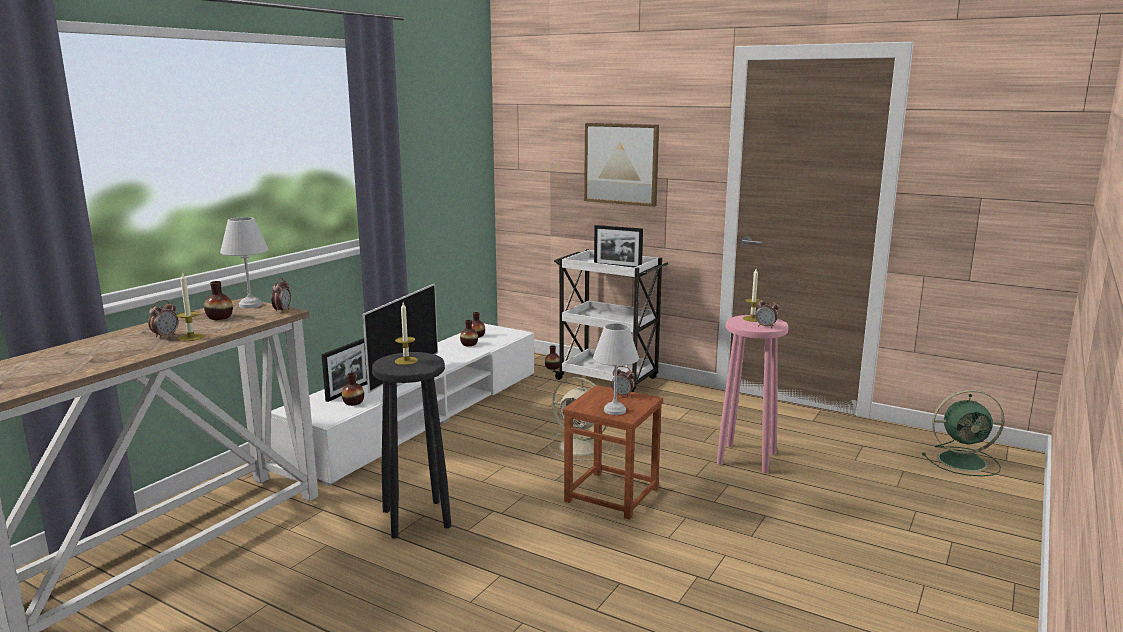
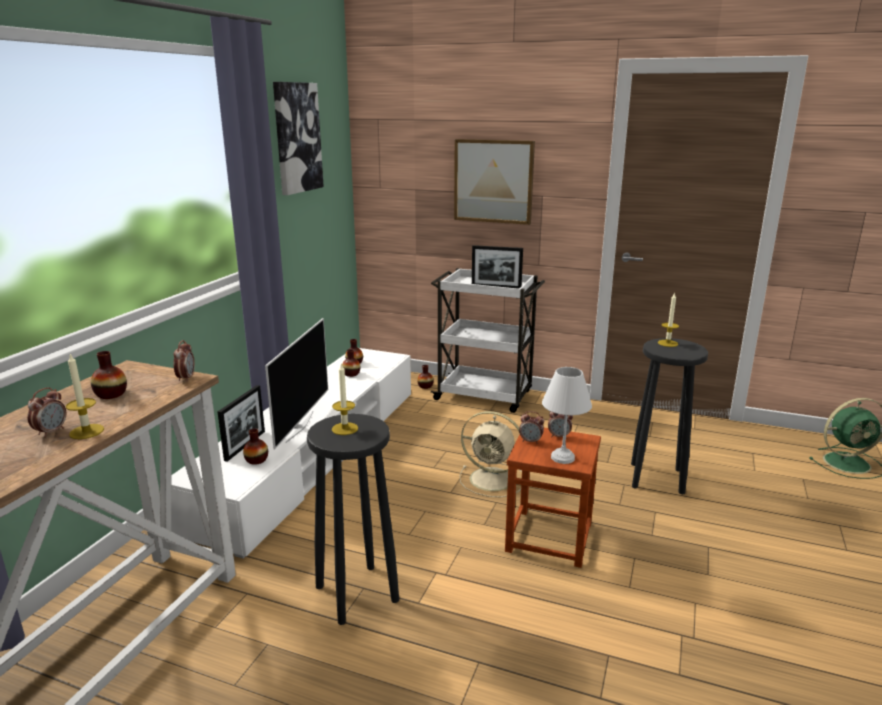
camera: 10 degrees left, 5 degrees up
white table lamp [220,217,269,308] -> none
pink stool [717,315,789,473] -> black stool [631,338,708,494]
alarm clock [756,297,779,328] -> alarm clock moved to [519,411,544,444]
none -> picture [273,82,324,195]

